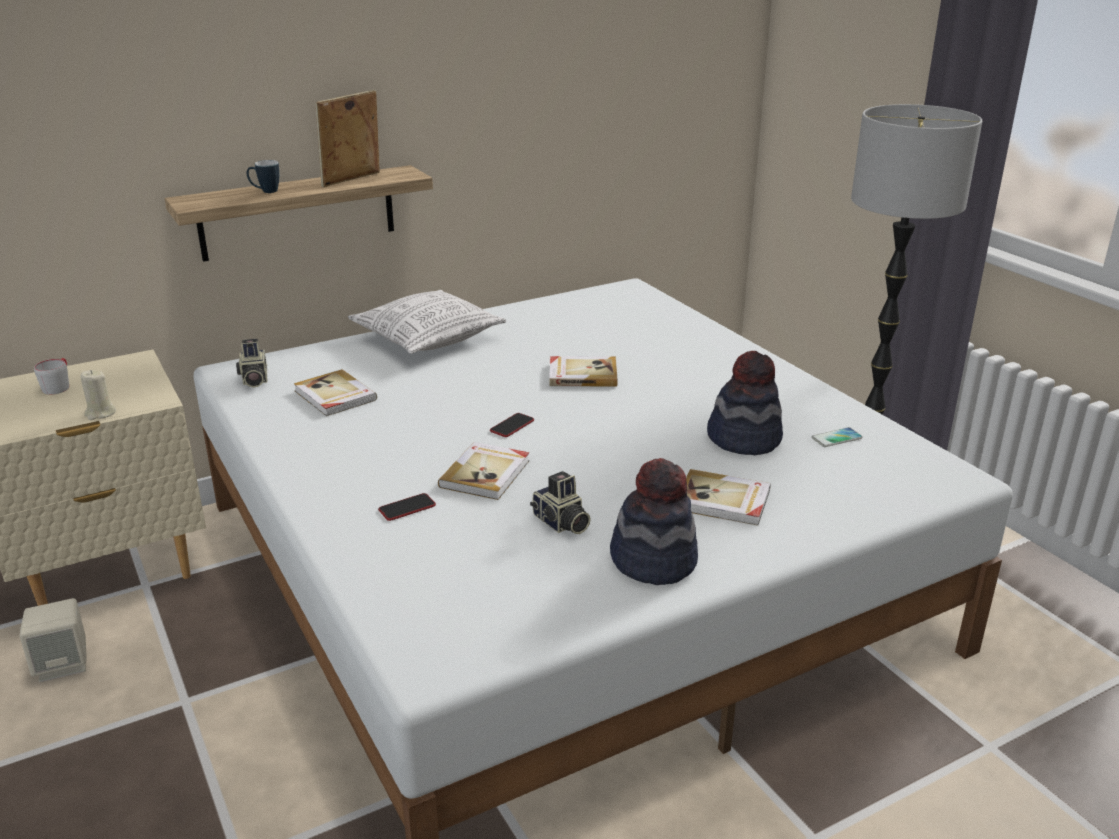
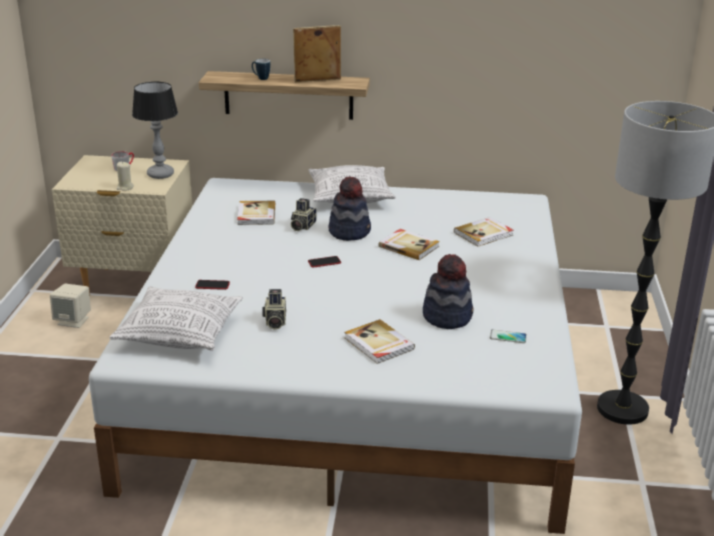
camera: 35 degrees right, 0 degrees up
camera [236,339,267,388] -> camera moved to [291,198,317,231]
book [438,442,529,500] -> book moved to [454,217,514,247]
hat [610,458,698,585] -> hat moved to [329,176,371,241]
none -> pillow [109,286,243,351]
none -> table lamp [132,82,178,179]

